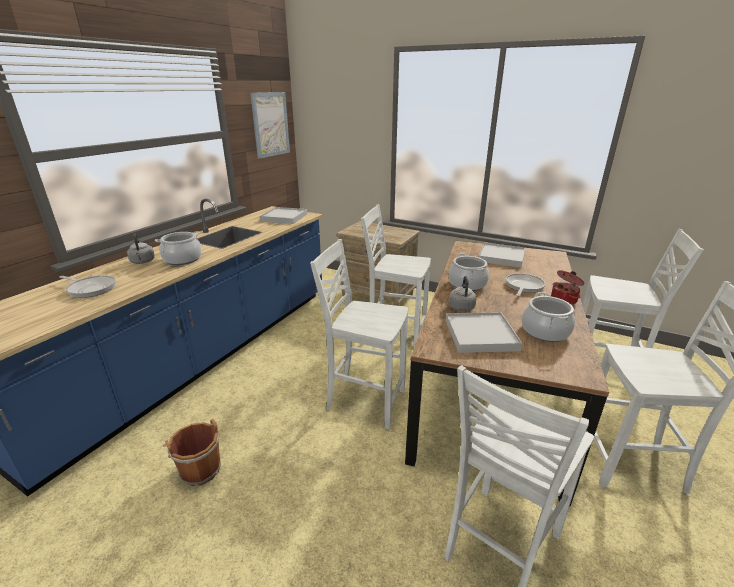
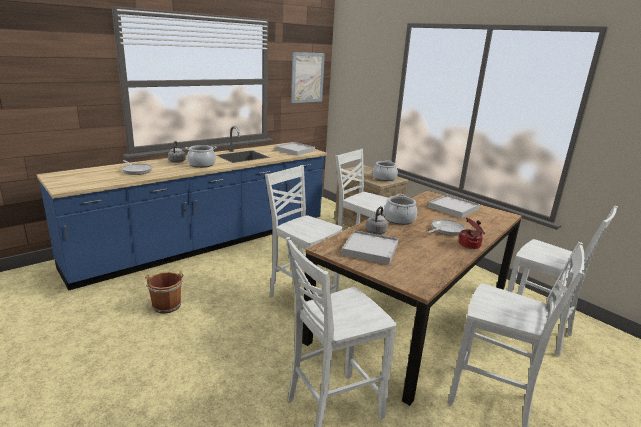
camera: 20 degrees right, 5 degrees down
cooking pot [522,292,575,342] -> cooking pot moved to [373,160,398,181]

